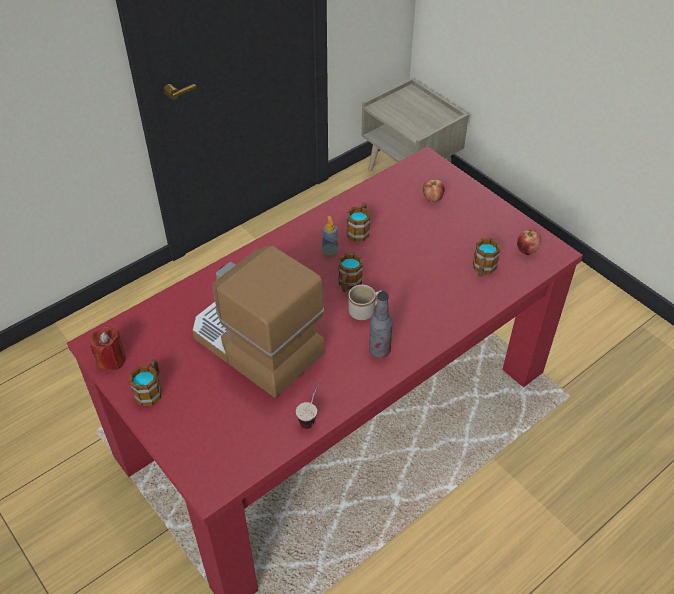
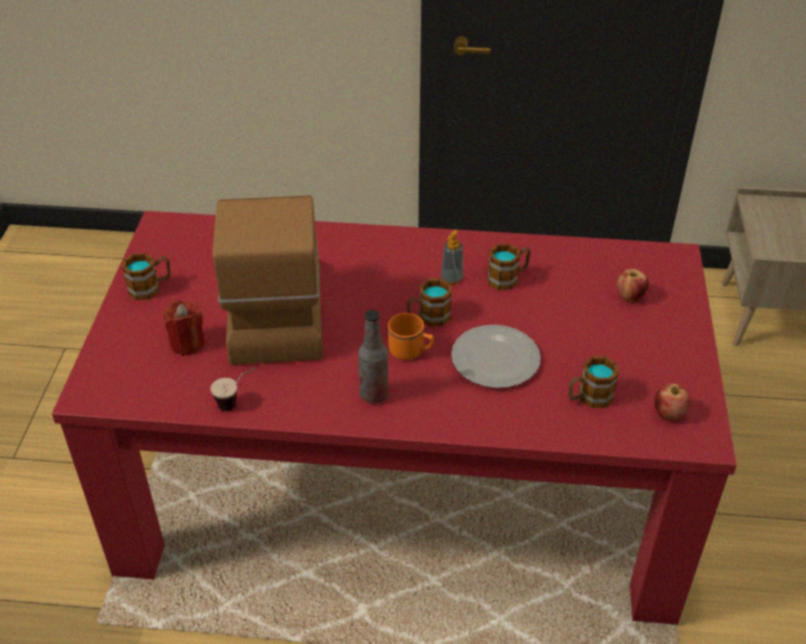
camera: 45 degrees right, 5 degrees down
red candle [90,326,126,371] -> red candle moved to [164,300,205,356]
beige mug [348,285,382,320] -> orange mug [388,313,434,360]
none -> plate [451,325,541,388]

